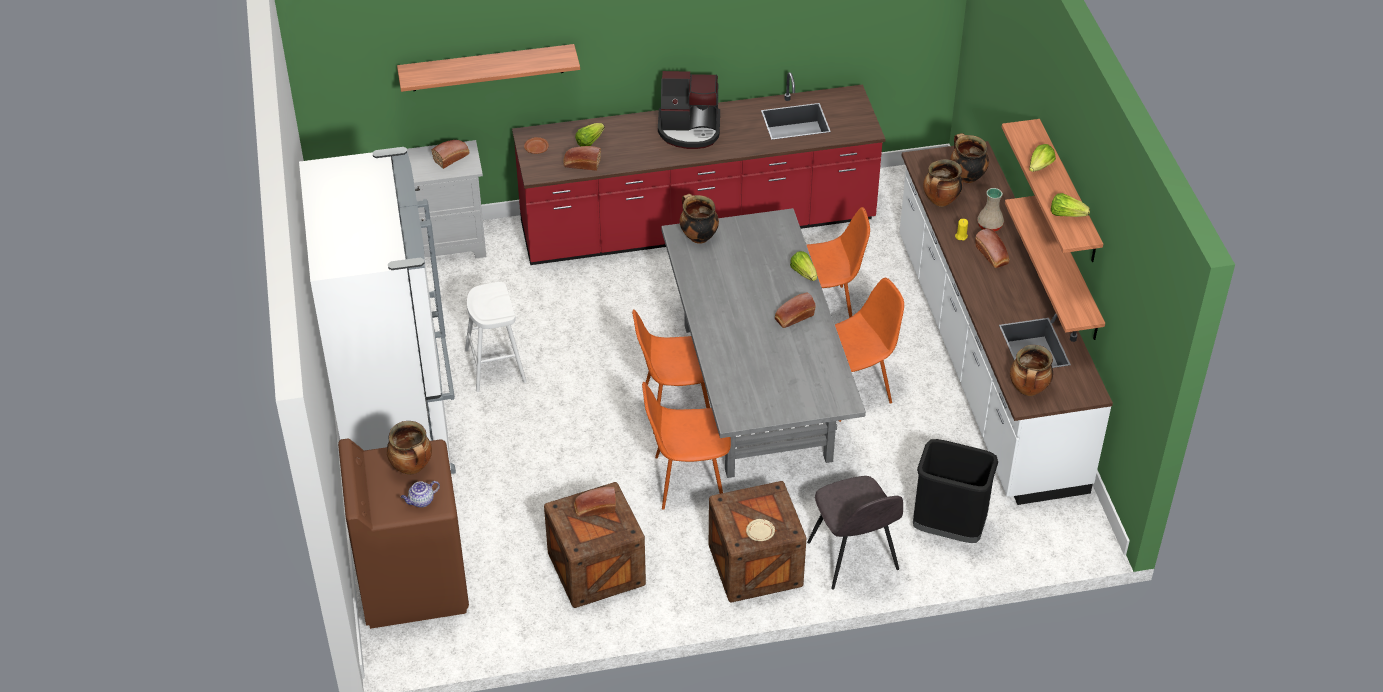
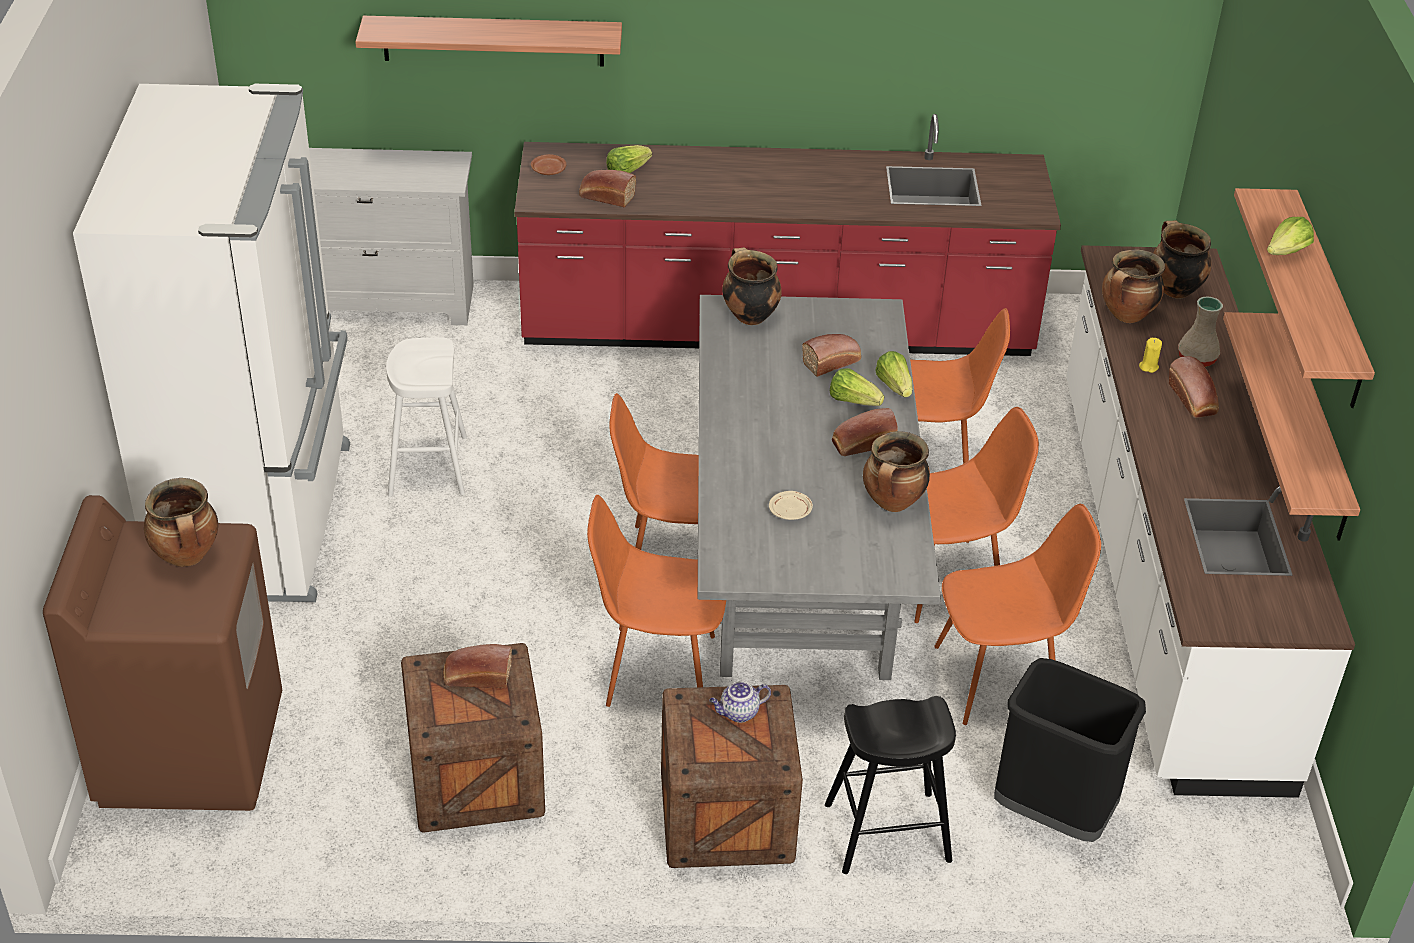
camera: 10 degrees right, 5 degrees down
teapot [401,481,440,508] -> teapot moved to [709,681,771,723]
bread [432,140,469,169] -> bread moved to [802,334,861,377]
coffee machine [658,71,720,149] -> none
beige plate [746,519,775,541] -> beige plate moved to [769,491,813,520]
grey chair [807,476,903,590] -> black stool [825,696,956,874]
cooking pot [1010,345,1053,396] -> cooking pot moved to [863,431,930,512]
lettuce [1051,193,1090,217] -> lettuce moved to [830,368,884,406]
none -> orange chair [935,504,1101,725]

